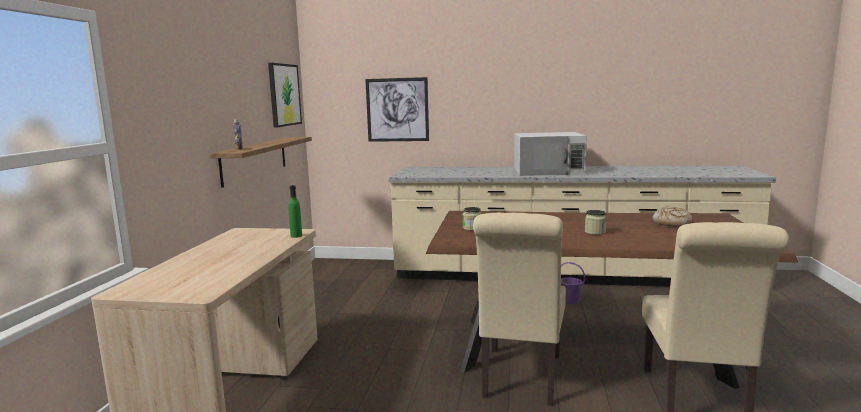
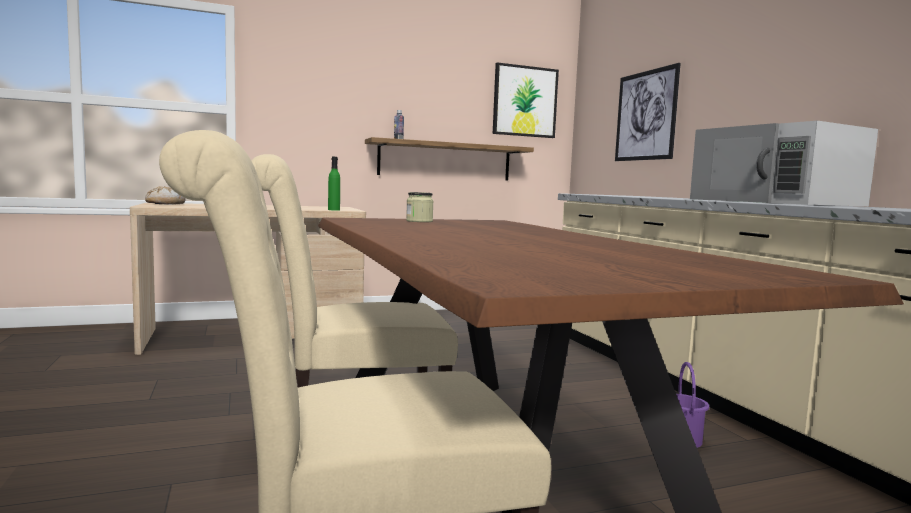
camera: 60 degrees right, 5 degrees down
jar [585,210,606,235] -> none
bread [653,206,692,226] -> bread moved to [145,186,186,204]

